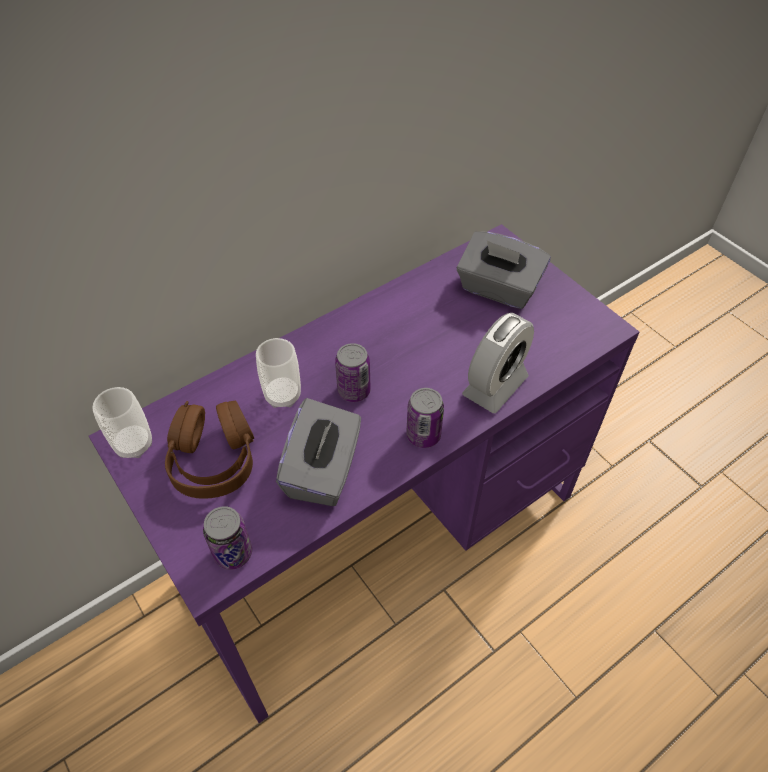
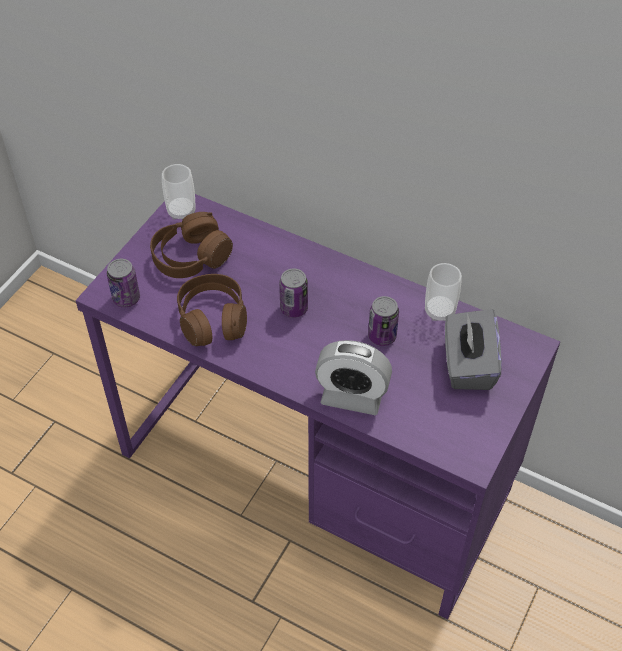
camera: 65 degrees right, 0 degrees up
cup [256,338,301,408] -> cup moved to [425,263,462,321]
grey tissue box [276,398,361,506] -> brown headphones [177,274,247,346]
can [406,388,444,448] -> can moved to [368,296,399,346]

